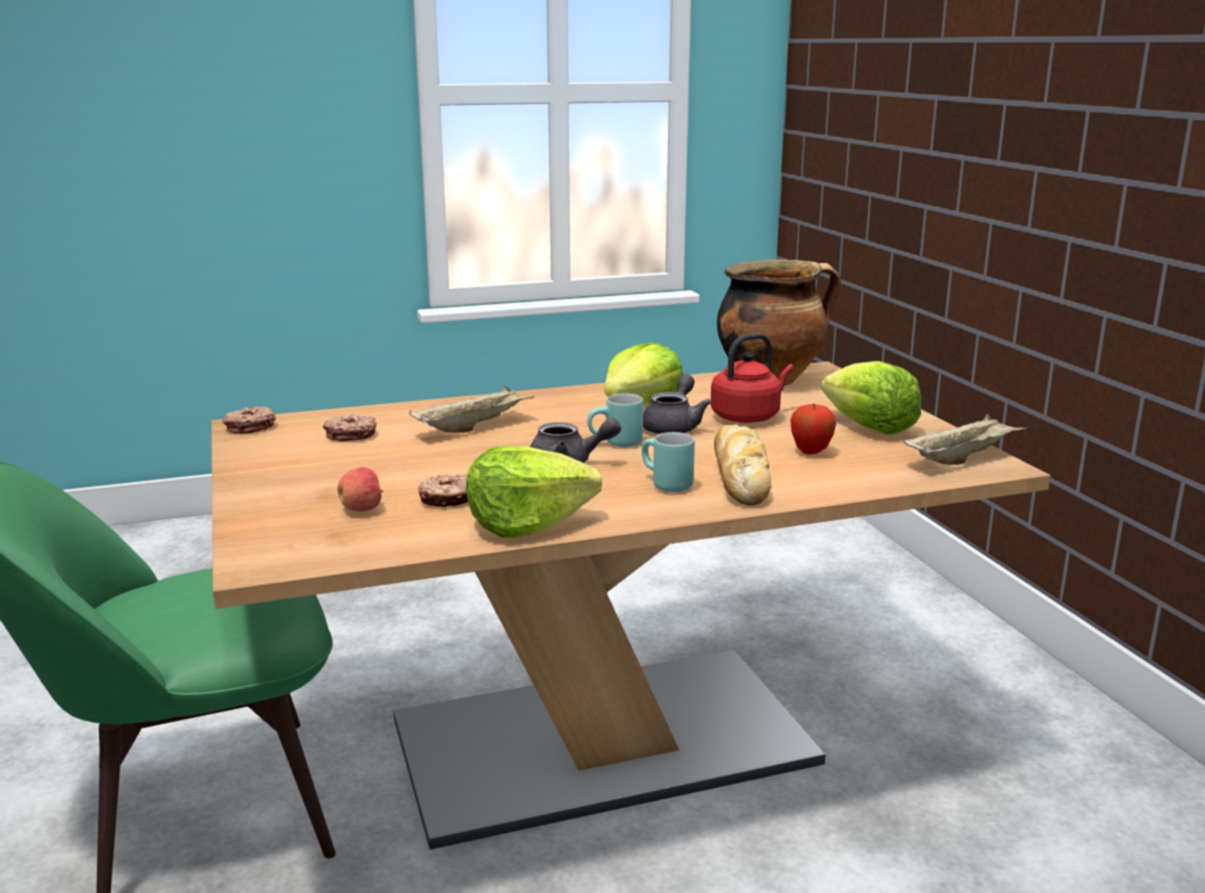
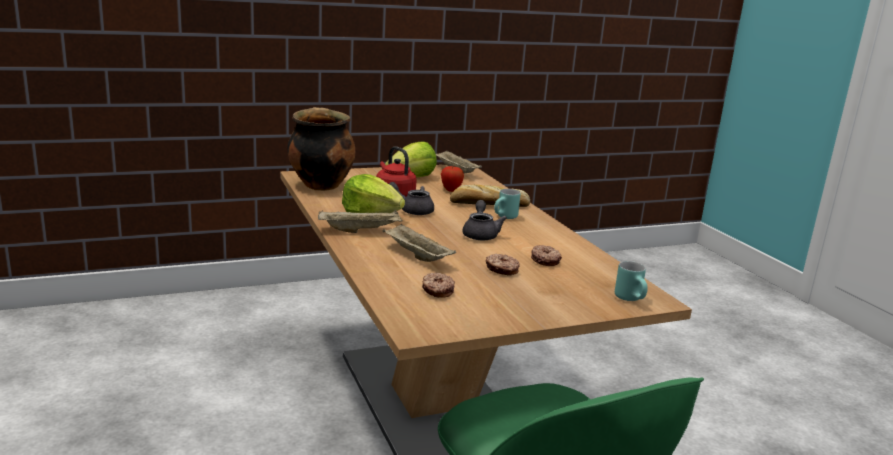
camera: 95 degrees left, 0 degrees up
donut [222,407,276,434] -> donut moved to [486,254,520,275]
apple [337,467,383,511] -> none
lettuce [466,446,602,538] -> none
turquoise mug [587,393,643,447] -> turquoise mug moved to [615,261,648,301]
none -> beige tray [318,210,402,233]

